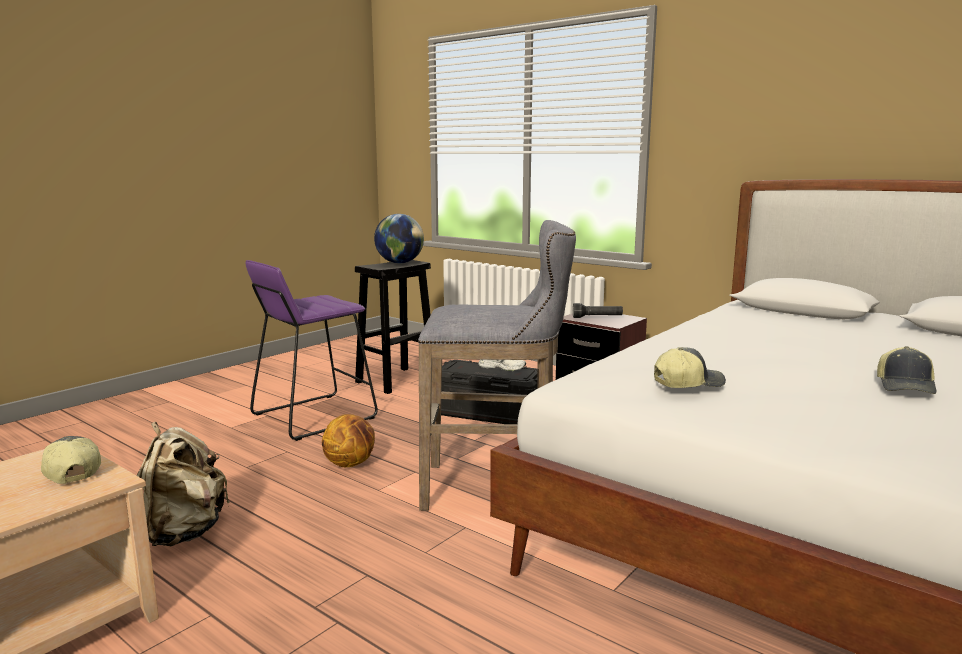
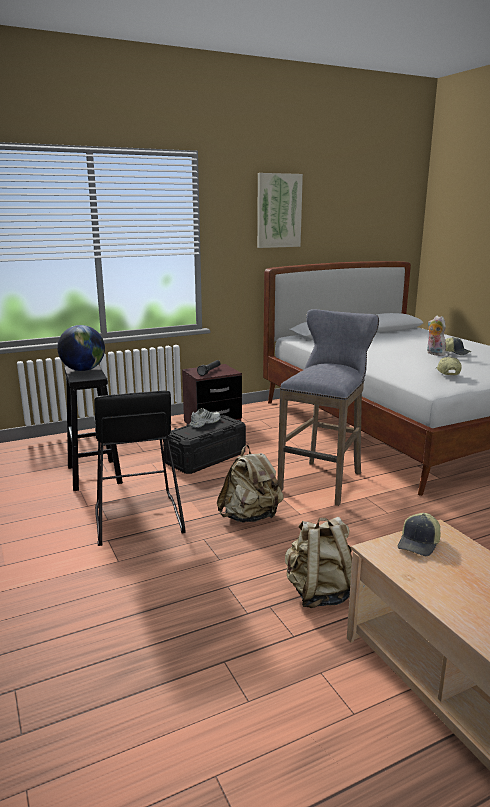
camera: 65 degrees left, 5 degrees up
cap [41,436,101,484] -> cap turned 45 degrees counterclockwise [397,513,441,556]
purple stool [245,260,378,441] -> black stool [94,390,185,546]
basketball [322,414,375,467] -> beige backpack [217,445,284,523]
none -> picture [257,173,303,248]
none -> plush toy [427,316,448,356]

